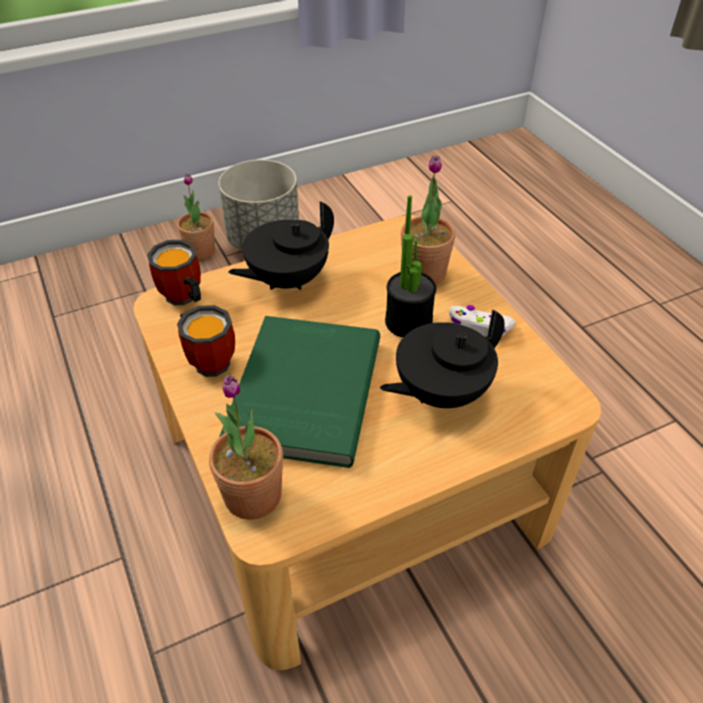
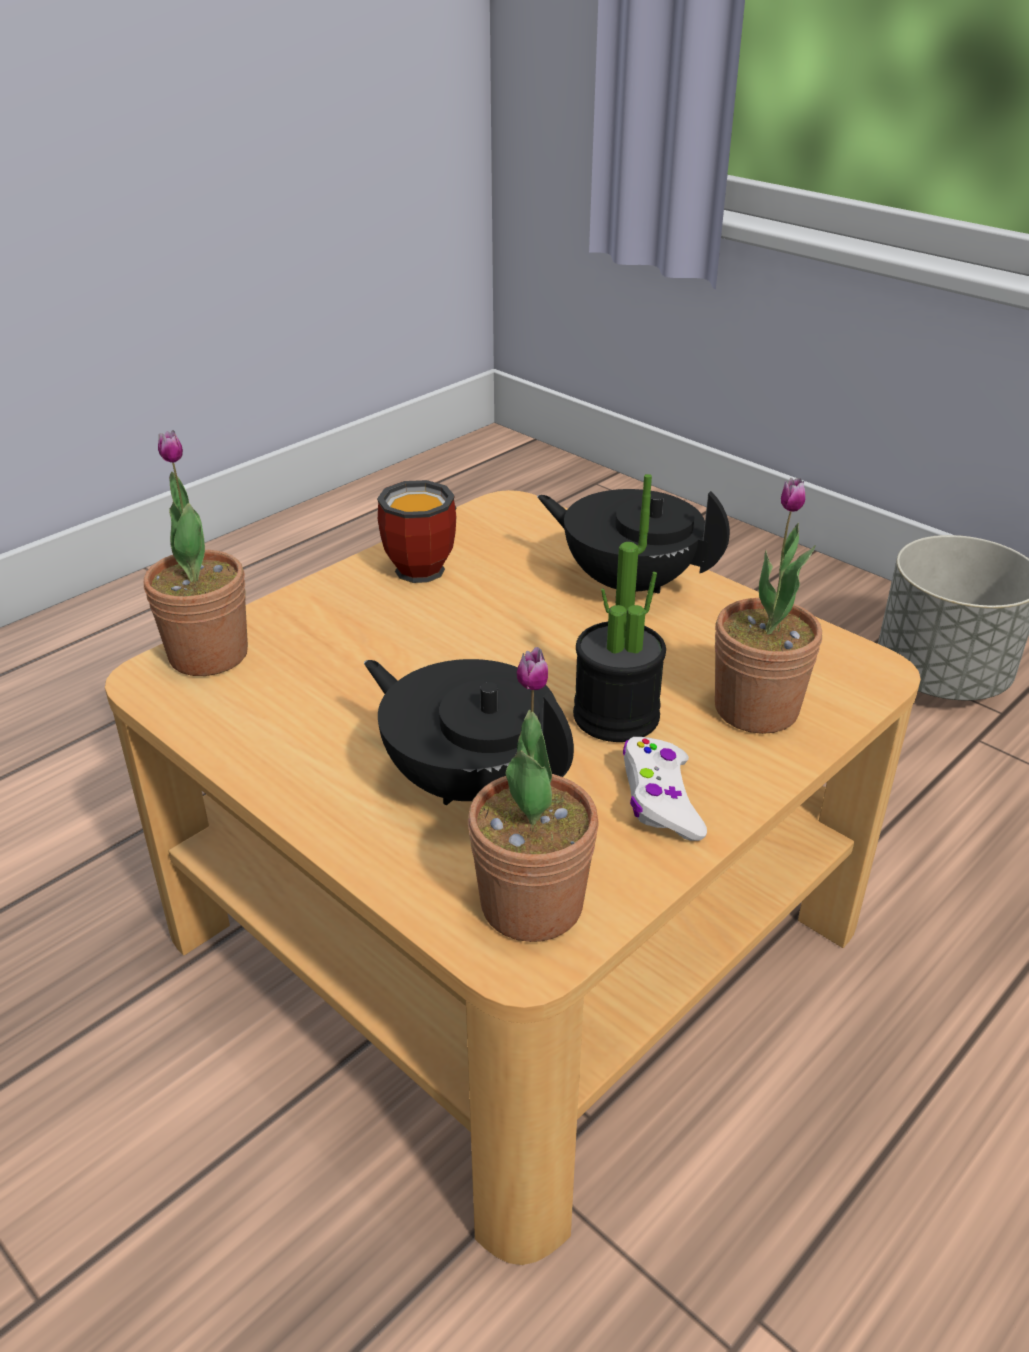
camera: 70 degrees right, 10 degrees down
mug [147,240,201,305] -> none
potted plant [177,174,215,260] -> potted plant moved to [468,647,598,942]
green book [219,316,380,468] -> none

